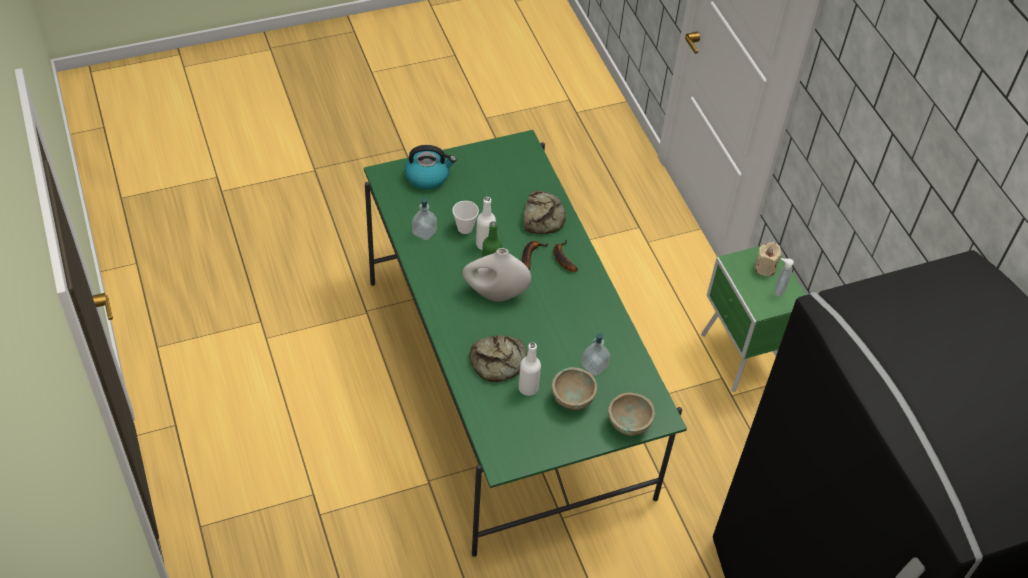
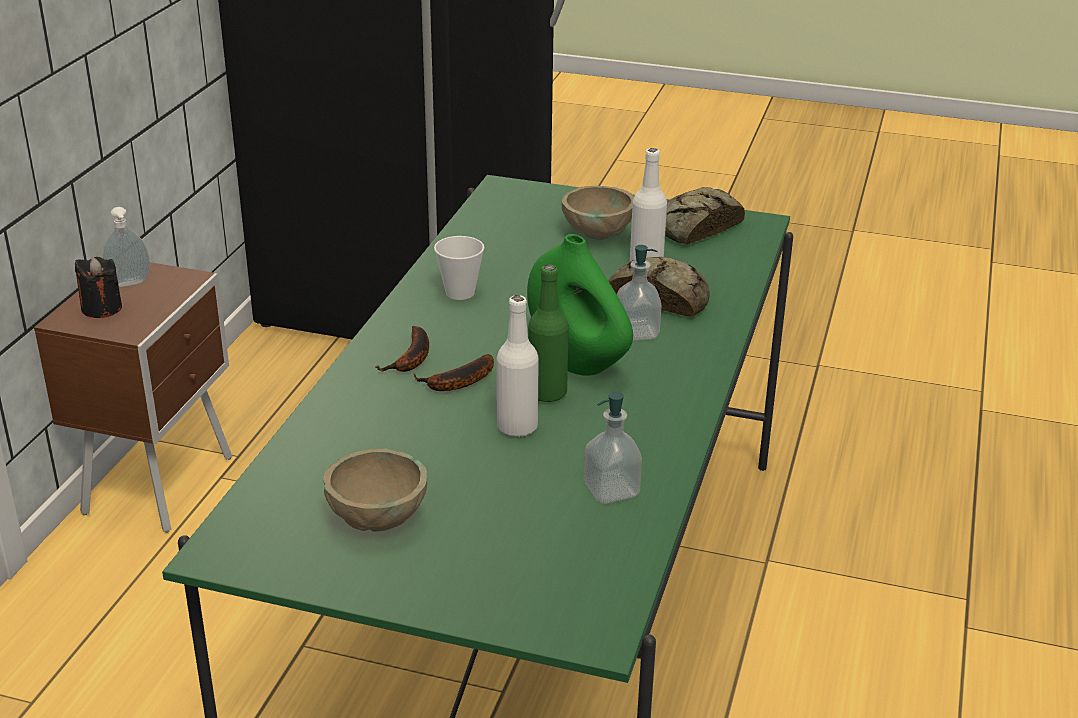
camera: 140 degrees left, 20 degrees down
kettle [404,145,456,190] -> none
cup [452,201,479,234] -> cup moved to [434,236,484,300]
white vase [462,248,531,302] -> green vase [527,234,633,376]
bread [524,191,566,234] -> bread moved to [665,187,745,245]
soap dispenser [581,333,610,376] -> soap dispenser moved to [617,245,661,341]
beige bowl [608,392,655,436] -> beige bowl moved to [323,449,427,532]
green nightstand [701,245,806,392] -> brown nightstand [34,262,232,533]
beige candle [755,242,781,277] -> black candle [75,257,122,318]

